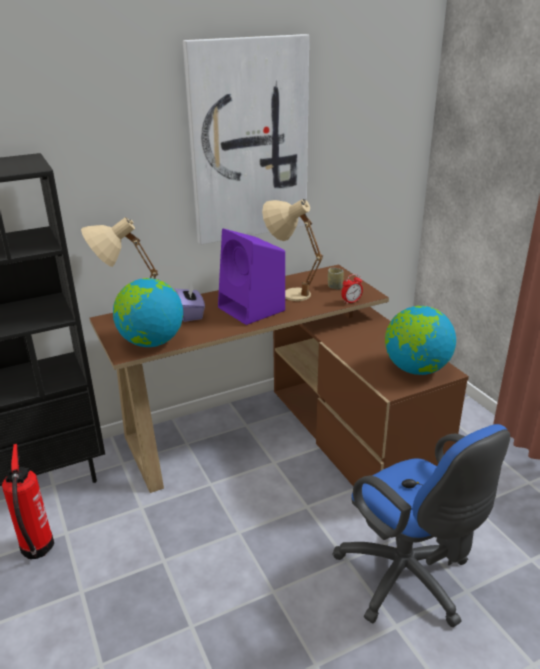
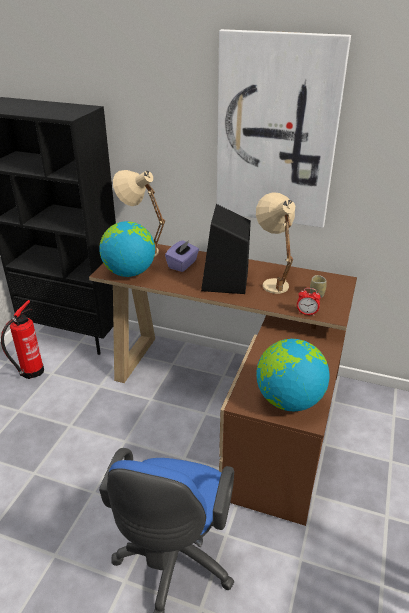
camera: 45 degrees right, 5 degrees up
purple speaker [218,228,285,325] -> black speaker [201,204,251,294]

